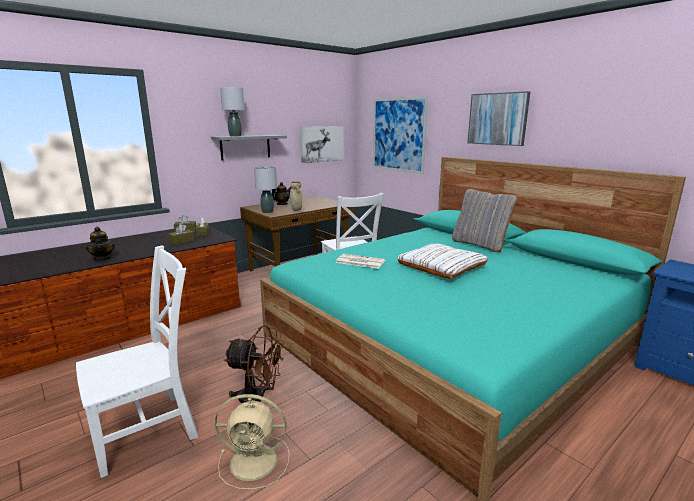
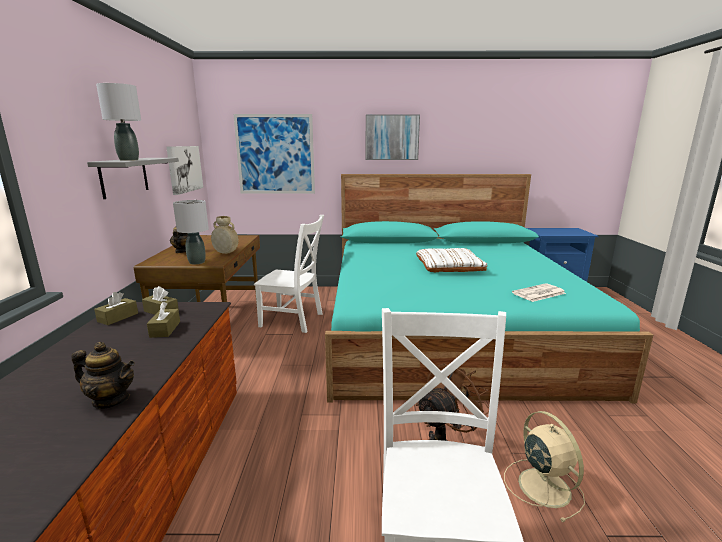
camera: 50 degrees left, 0 degrees up
beige fan [215,394,290,490] -> beige fan turned 60 degrees counterclockwise [504,411,585,522]
newspaper [336,254,385,269] -> newspaper moved to [512,283,566,302]
grey pillow [452,188,518,252] -> none

